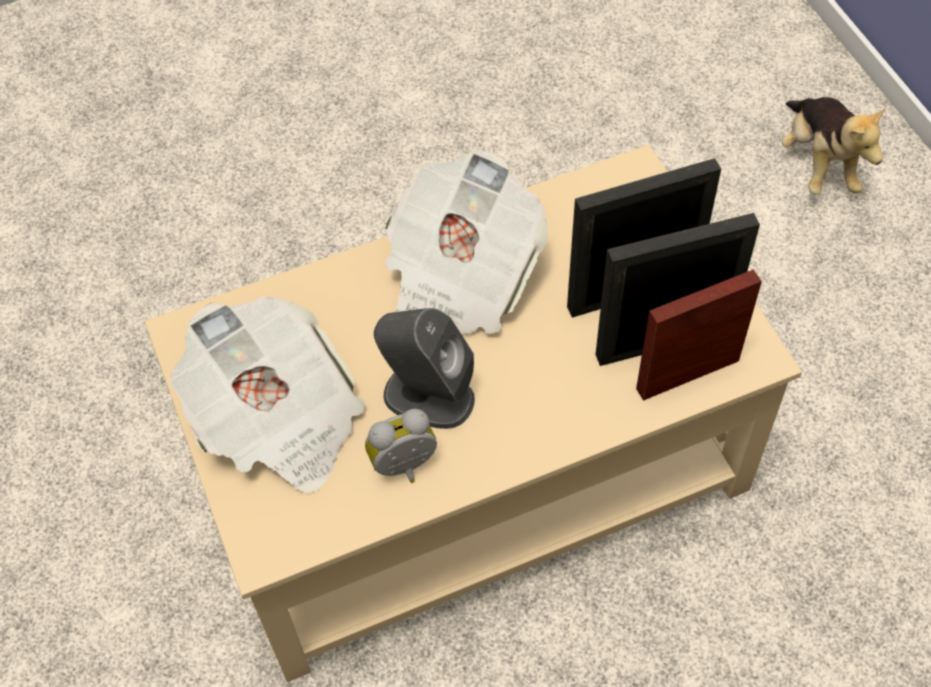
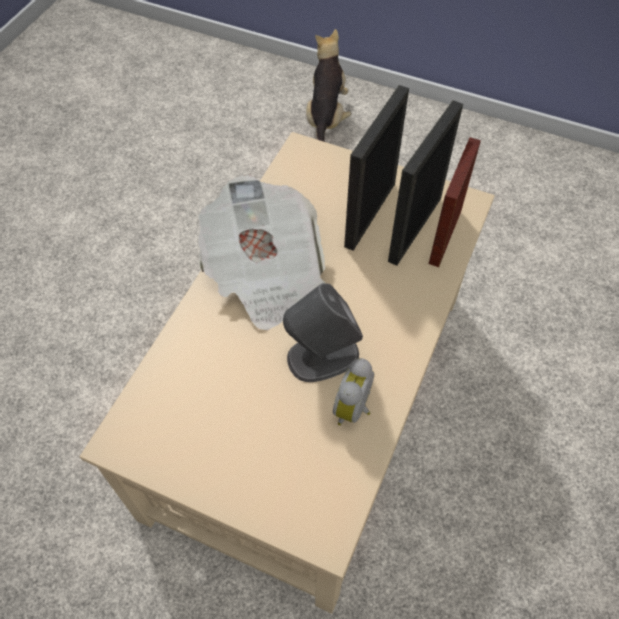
camera: 45 degrees left, 0 degrees up
newspaper [171,297,366,493] -> none
plush toy [782,97,886,195] -> plush toy turned 120 degrees counterclockwise [306,29,351,142]

